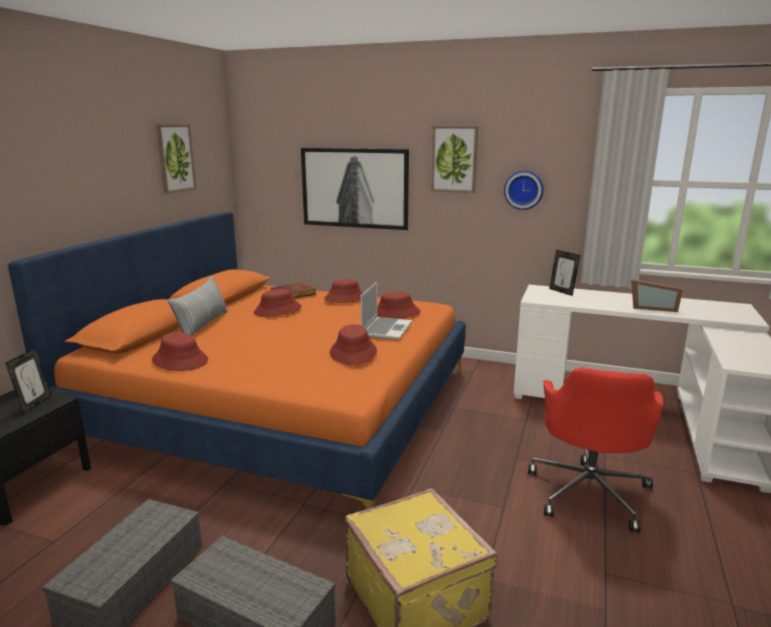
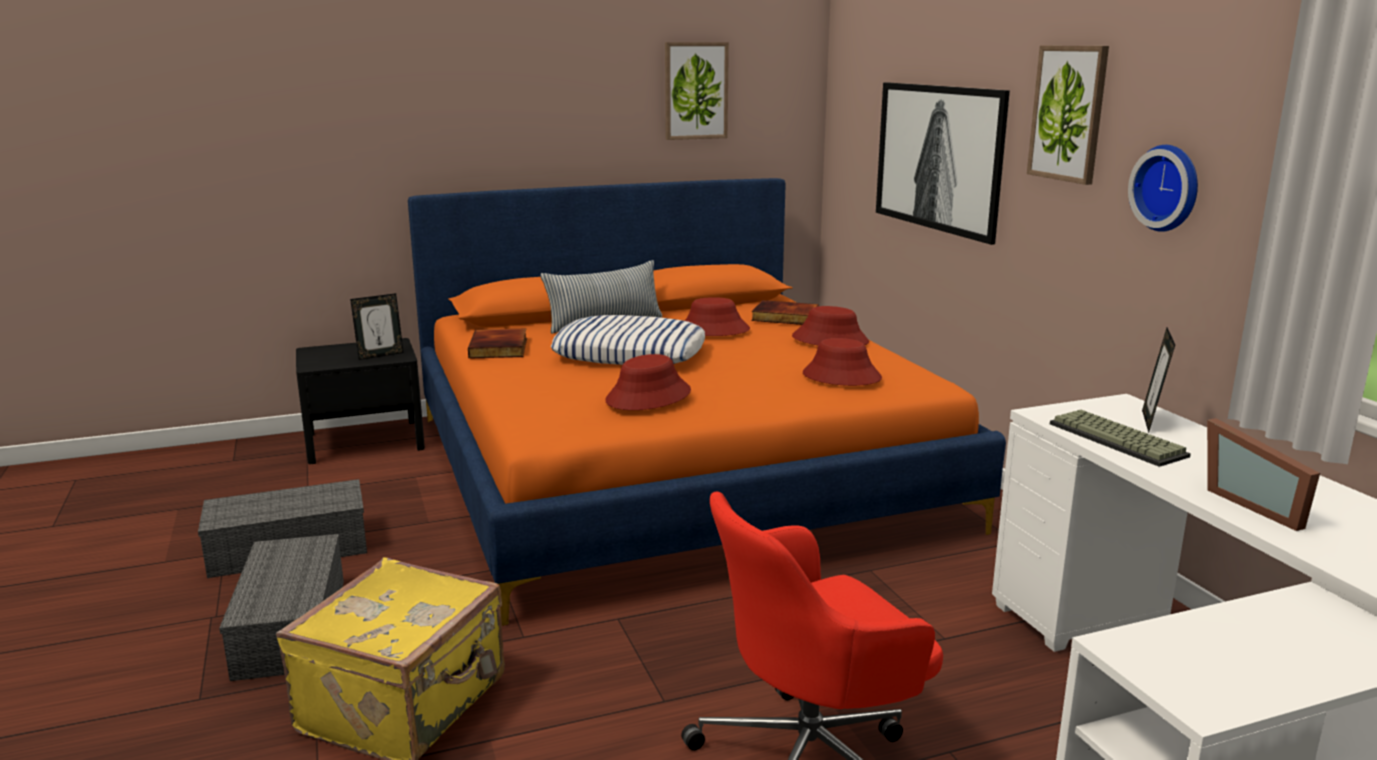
camera: 50 degrees right, 0 degrees up
red hat [152,333,208,371] -> book [468,329,527,358]
laptop [361,282,412,340] -> none
none -> pillow [551,315,705,365]
none -> keyboard [1050,410,1191,467]

